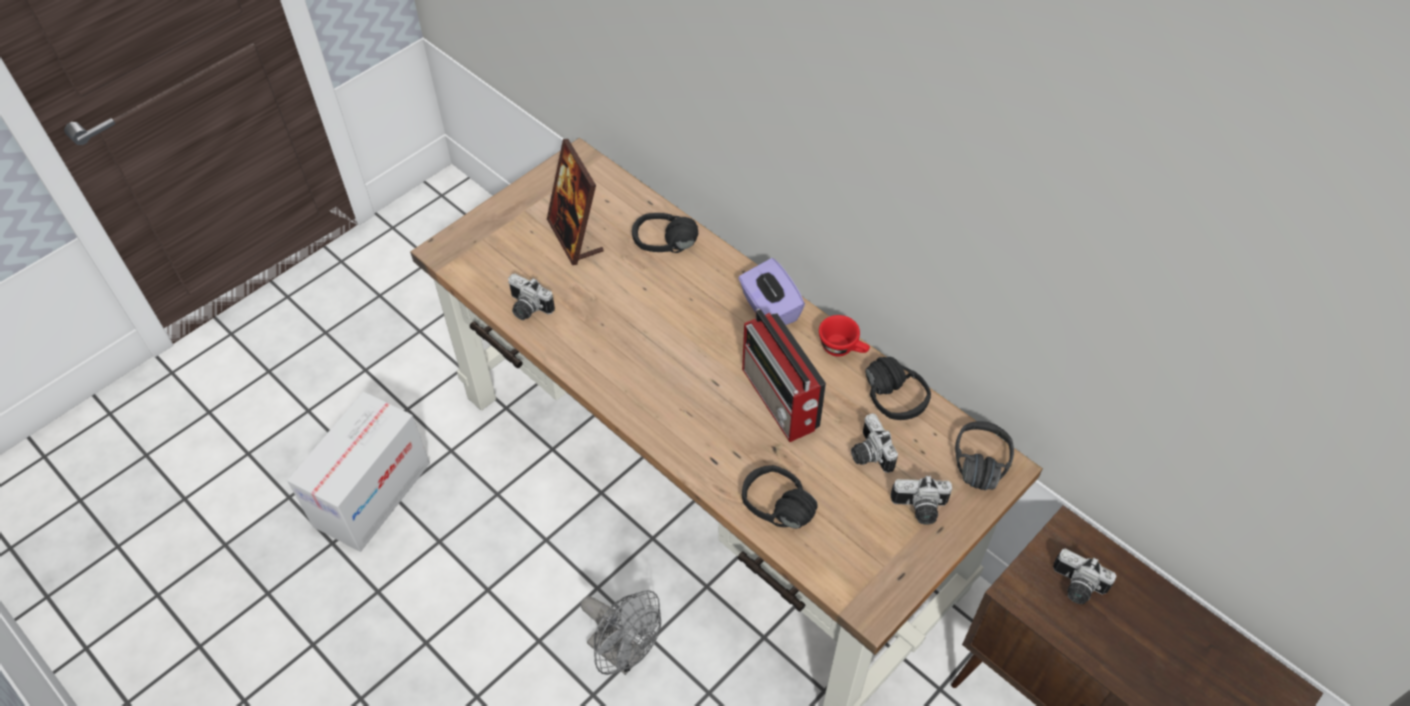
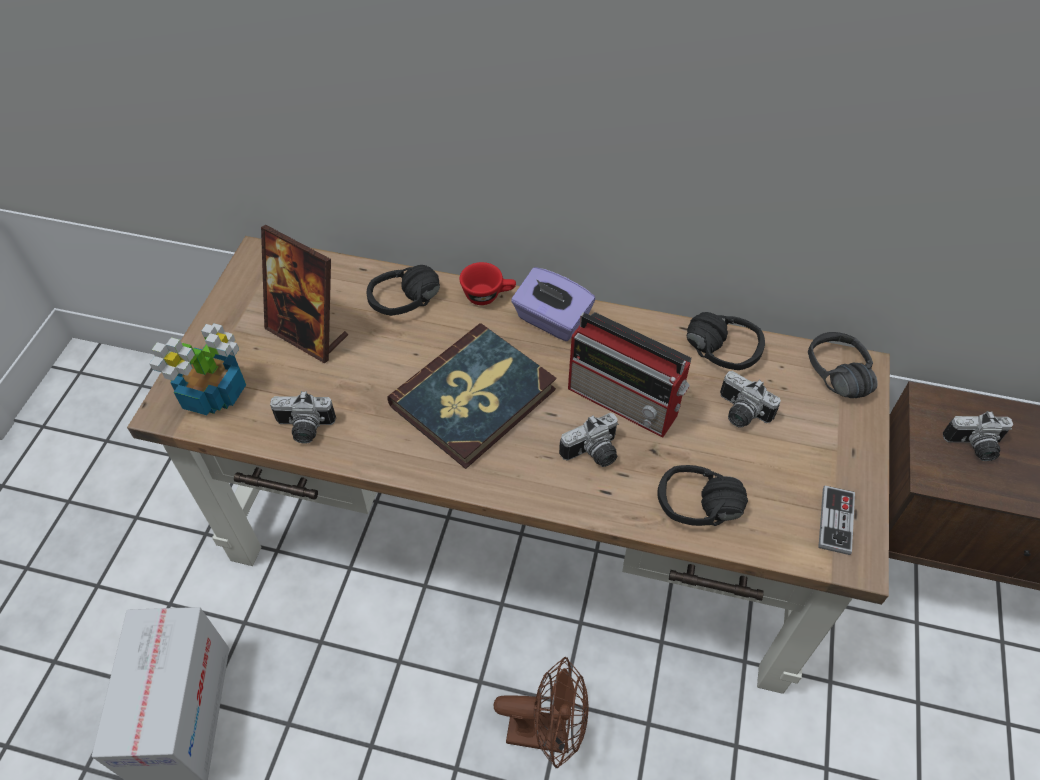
camera: 30 degrees left, 0 degrees up
grey fan [581,590,661,675] -> brown fan [493,657,589,768]
red cup [819,315,870,356] -> red cup moved to [460,262,516,305]
camera [890,475,952,525] -> camera moved to [559,413,618,467]
none -> potted plant [149,323,246,416]
none -> book [387,323,556,469]
none -> game controller [818,486,855,555]

